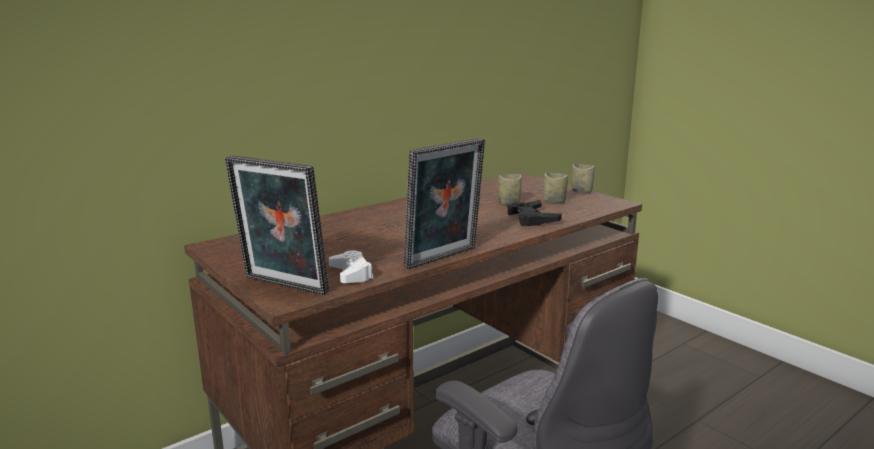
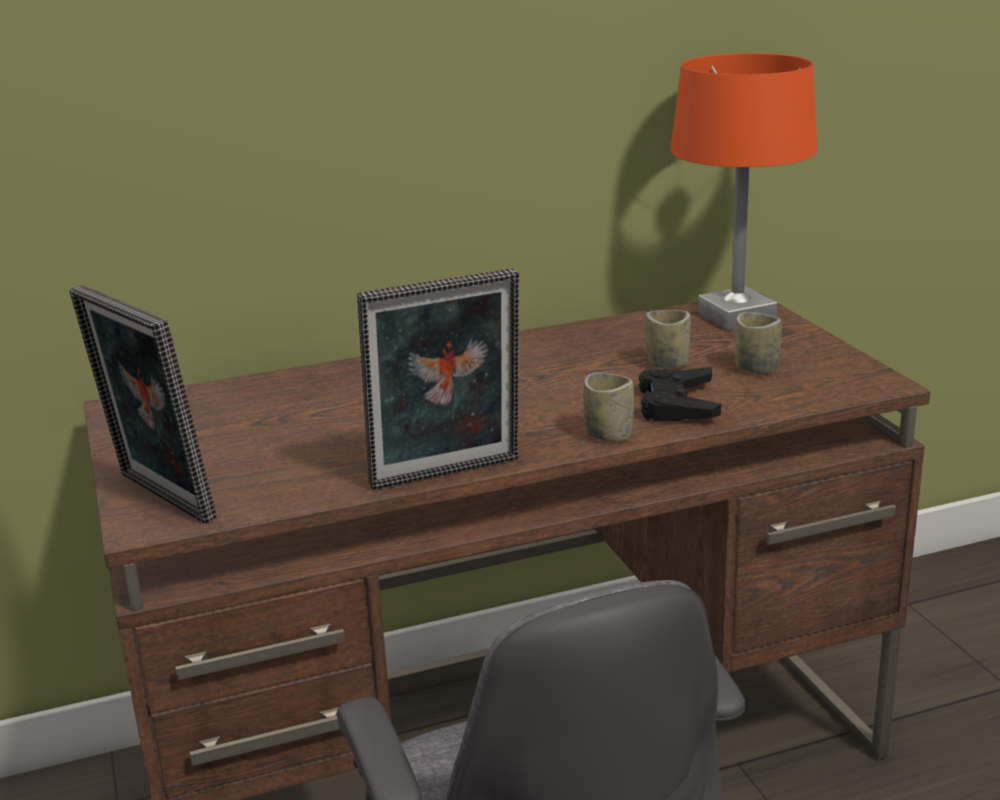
camera: 20 degrees right, 5 degrees up
white game controller [329,250,373,283] -> none
cup [571,164,595,193] -> cup moved to [583,372,634,442]
none -> orange table lamp [671,53,817,331]

